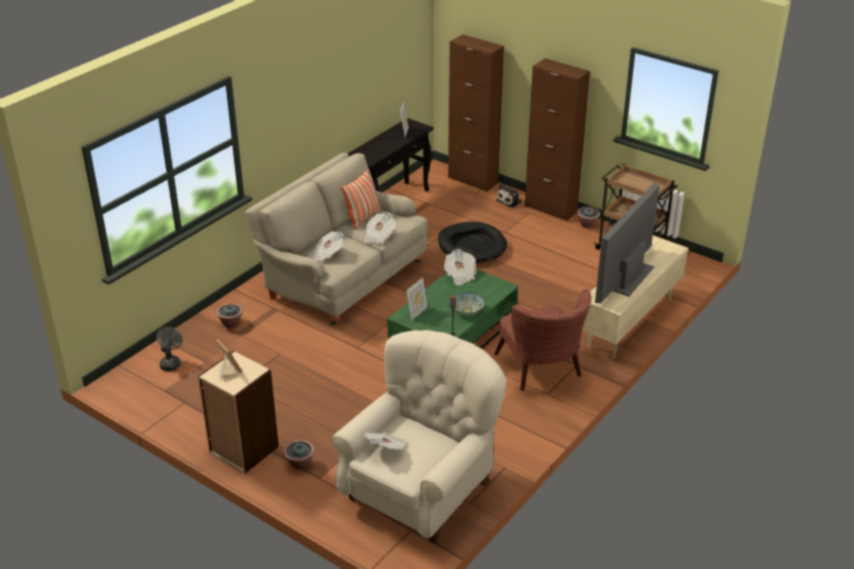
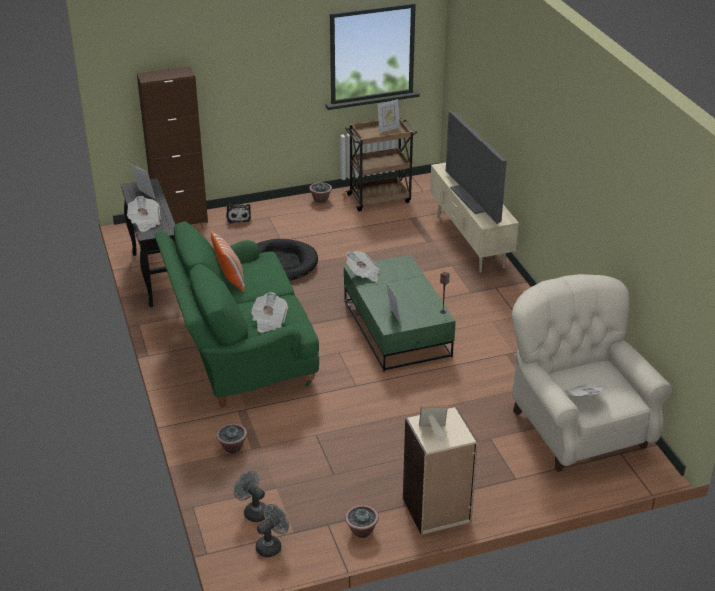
camera: 55 degrees left, 0 degrees up
beige sofa [245,153,428,326] -> green sofa [154,221,319,407]
potted plant [284,440,314,470] -> potted plant moved to [345,505,379,538]
newspaper [364,212,396,244] -> newspaper moved to [127,196,161,232]
bowl [454,293,484,315] -> none
brown armchair [495,289,591,391] -> none
brown cabinet [525,58,590,221] -> none
none -> grey fan [256,504,289,557]
none -> picture frame [377,99,400,133]

